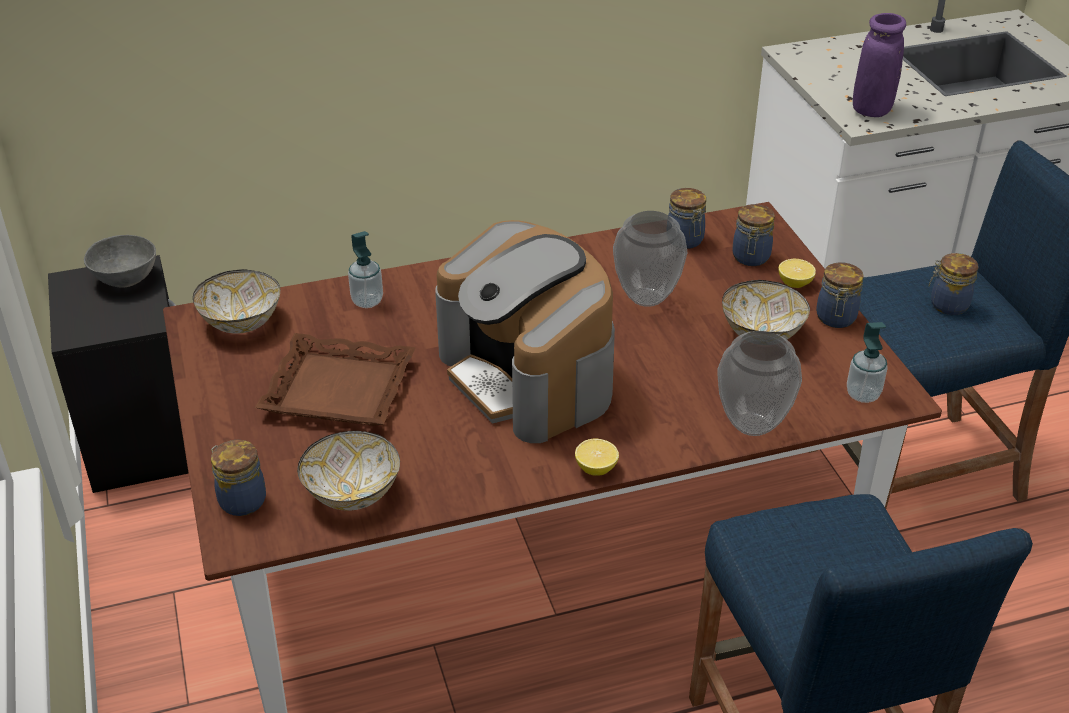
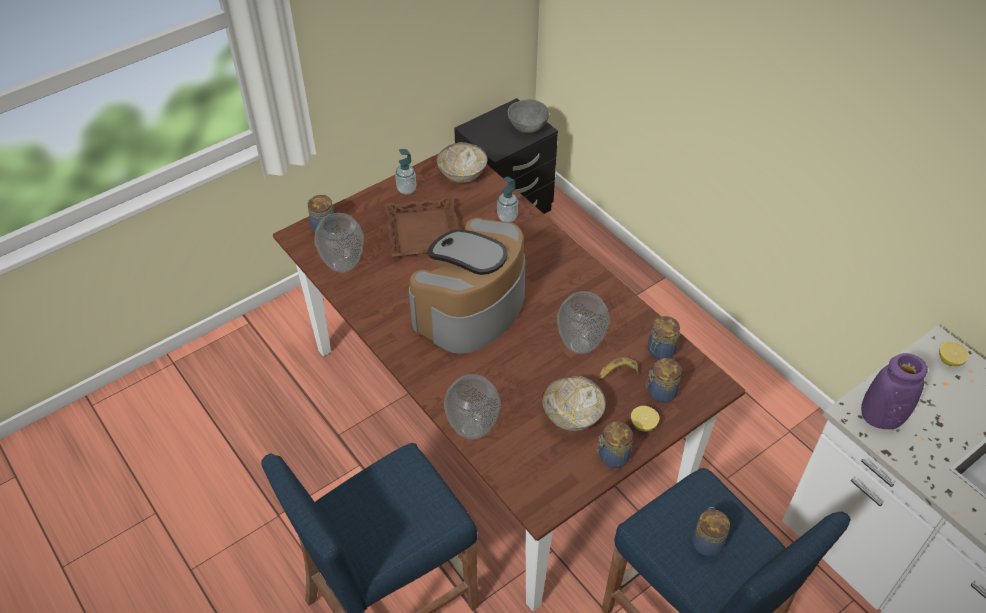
camera: 70 degrees right, 10 degrees up
bowl [297,431,400,511] -> vase [314,213,364,273]
lemon [575,438,619,476] -> lemon moved to [939,341,969,366]
soap dispenser [847,322,888,403] -> soap dispenser moved to [395,149,416,194]
none -> banana [599,357,639,380]

